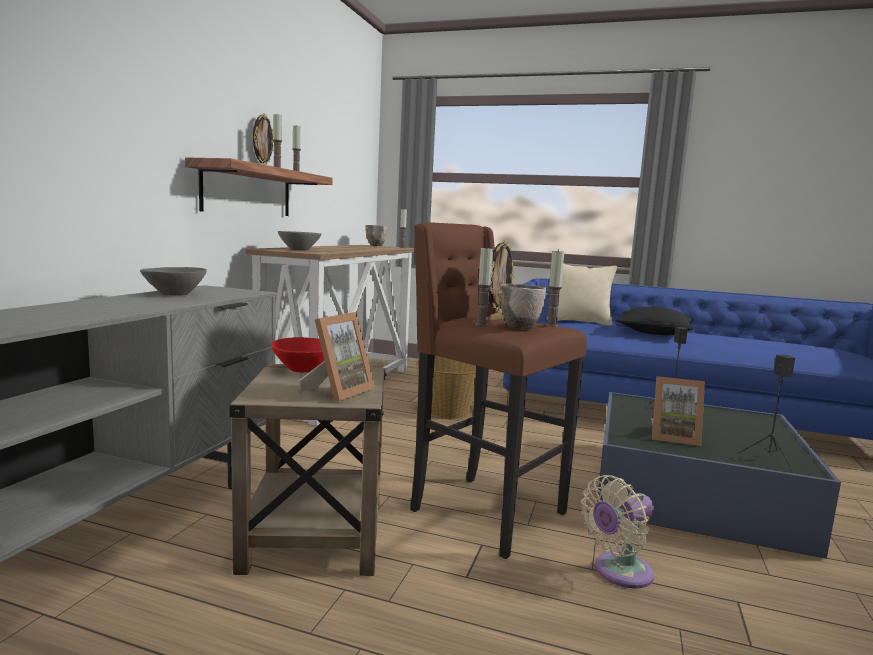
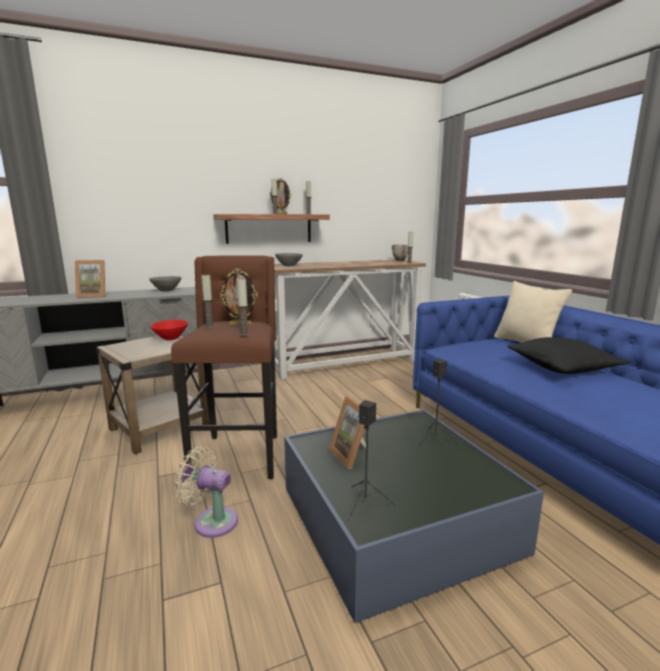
camera: 50 degrees right, 5 degrees up
picture frame [299,312,375,402] -> picture frame moved to [75,260,105,298]
basket [416,356,476,419] -> none
bowl [497,284,548,330] -> none

